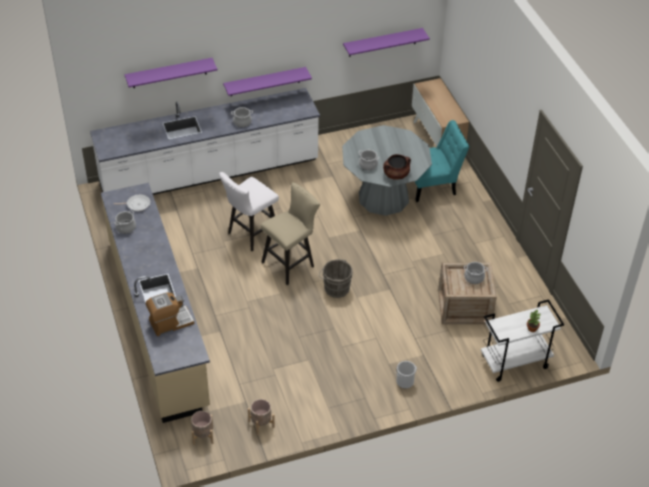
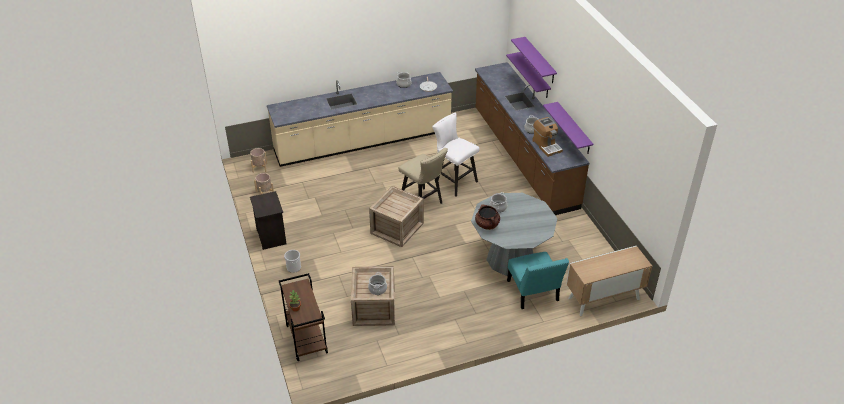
camera: 90 degrees right, 5 degrees down
white counter [90,88,320,195] -> brown counter [475,62,589,215]
coffee machine [146,292,194,336] -> coffee machine moved to [532,117,563,157]
grey bucket [319,259,353,298] -> crate [369,186,424,247]
purple shelf [343,28,430,57] -> purple shelf moved to [506,52,551,98]
white cart [481,299,564,382] -> brown cart [279,273,328,361]
none -> black nightstand [250,191,287,250]

